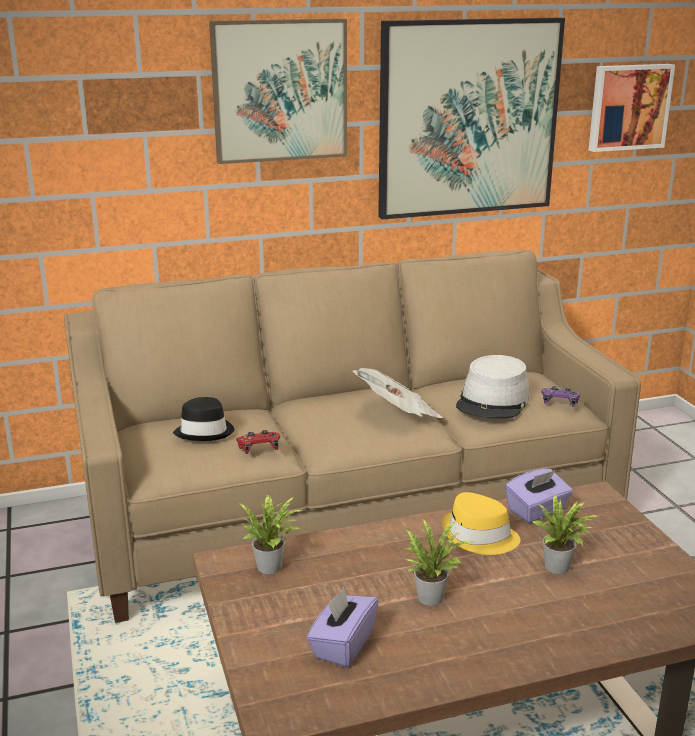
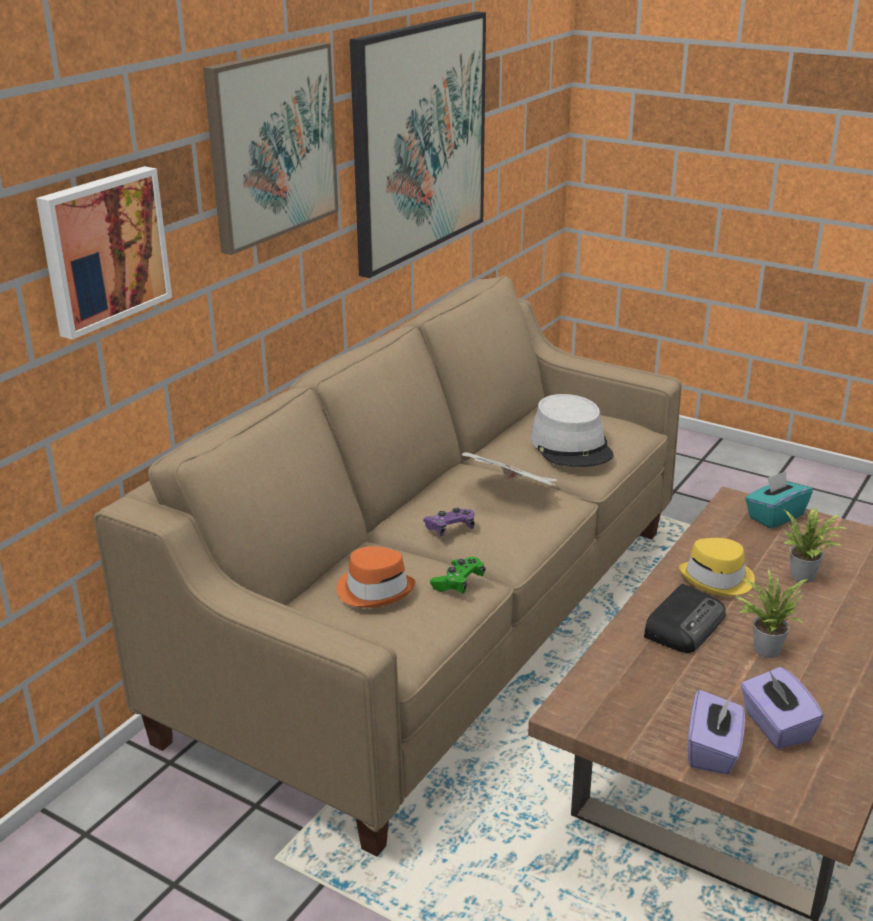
camera: 40 degrees left, 5 degrees up
black hat [173,397,235,441] -> orange hat [337,546,416,608]
red game controller [236,430,280,454] -> green game controller [430,557,486,594]
potted plant [239,494,303,574] -> none
purple tissue box [505,469,573,523] -> purple tissue box moved to [688,690,745,775]
purple game controller [541,386,580,407] -> purple game controller moved to [423,507,475,536]
picture [589,64,675,152] -> picture moved to [36,166,172,340]
none -> radio [644,584,726,653]
none -> turquoise tissue box [745,471,813,529]

